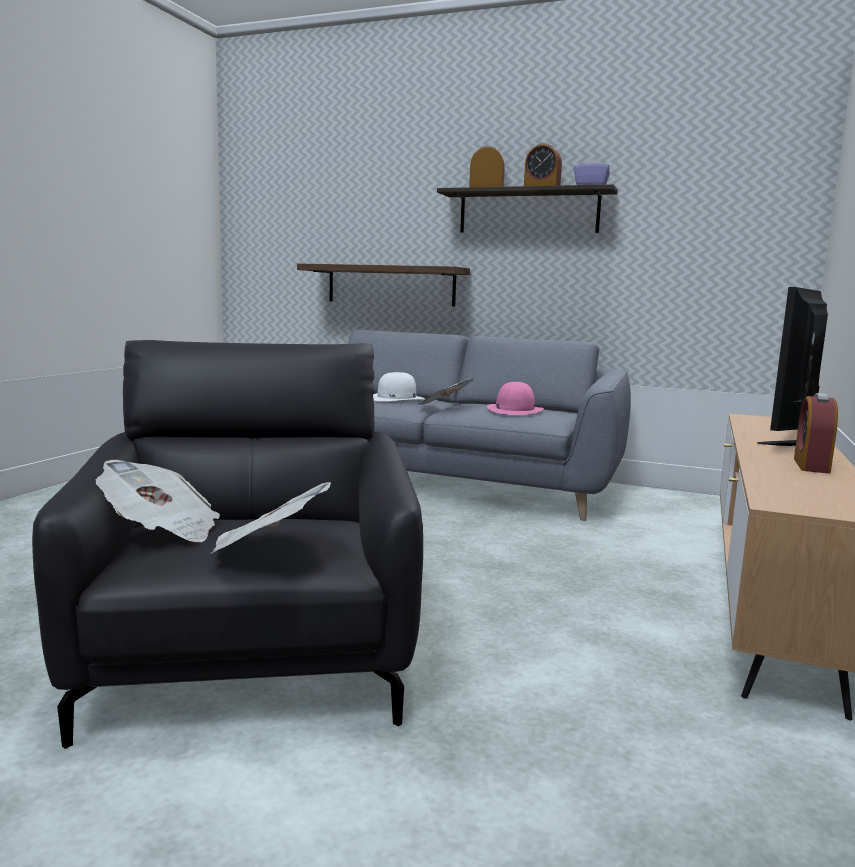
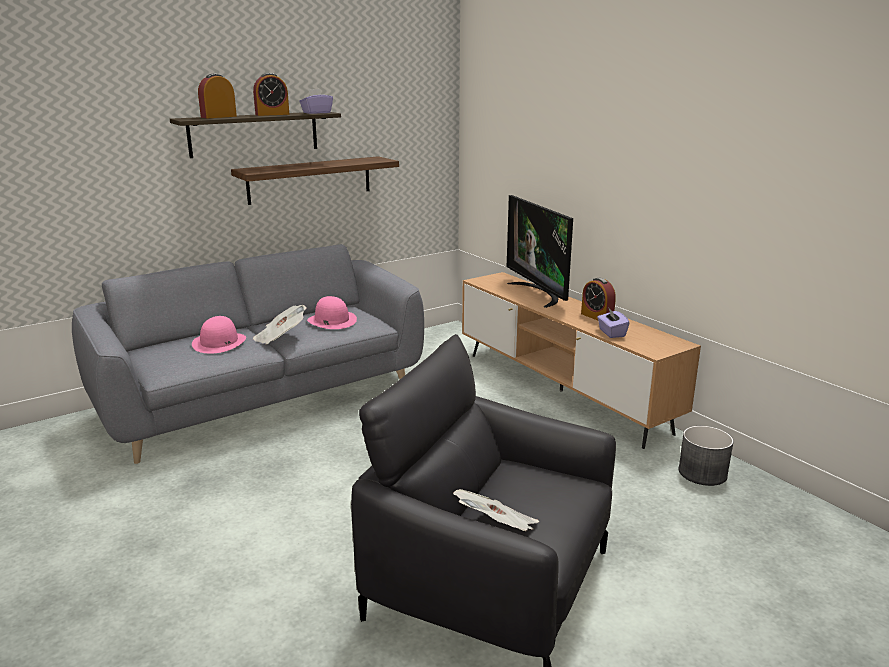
camera: 55 degrees left, 10 degrees up
newspaper [210,482,331,554] -> none
shelf [297,263,470,306] -> shelf moved to [231,156,399,205]
white hat [373,372,425,401] -> pink hat [192,316,246,353]
none -> purple tissue box [597,307,630,338]
none -> grey planter [679,426,734,486]

